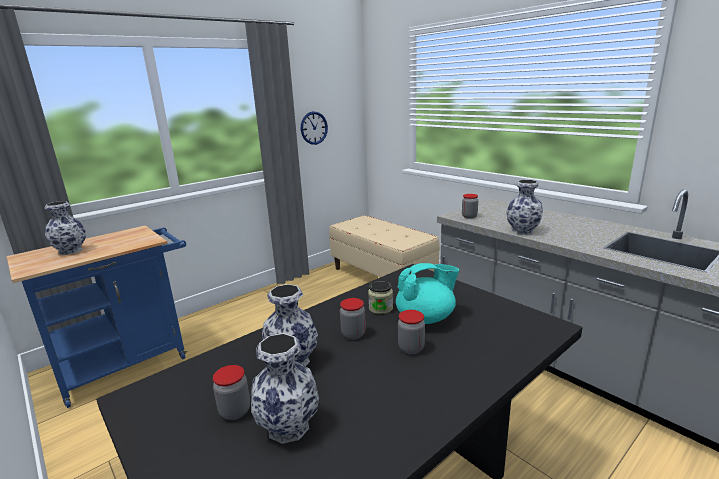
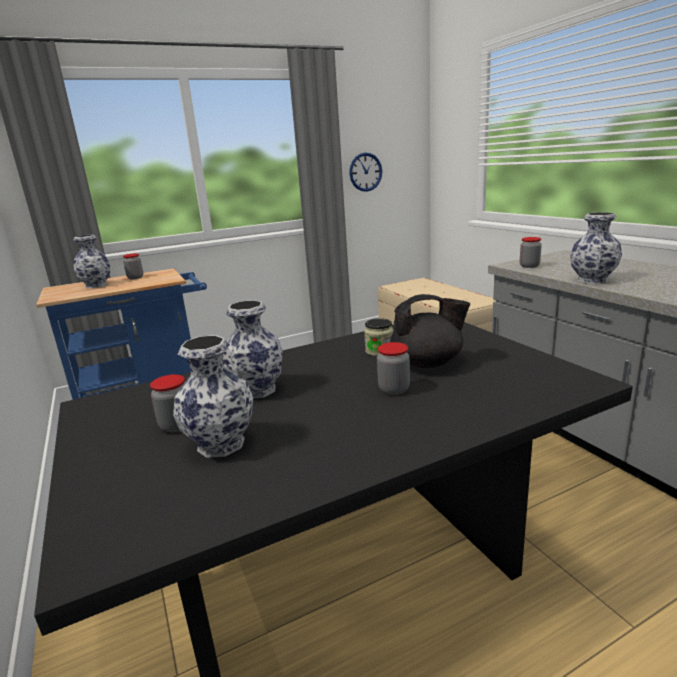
camera: 15 degrees right, 0 degrees up
jar [340,298,366,340] -> jar moved to [123,254,143,279]
turquoise teapot [396,263,459,324] -> black teapot [390,294,470,368]

